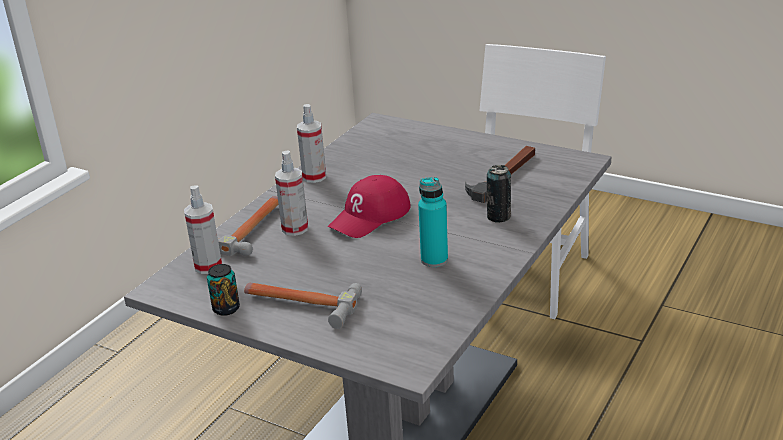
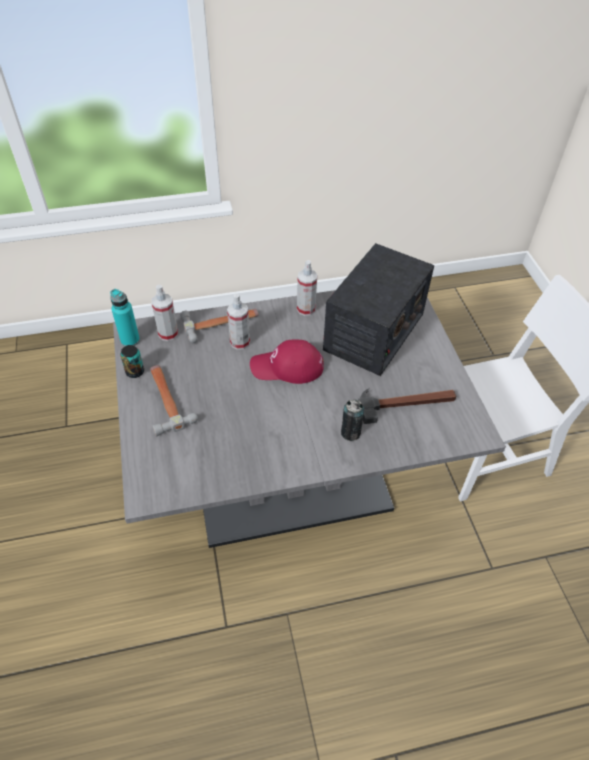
camera: 45 degrees right, 20 degrees up
turquoise bottle [418,177,448,267] -> turquoise bottle moved to [110,289,140,346]
none -> radio [323,243,434,376]

